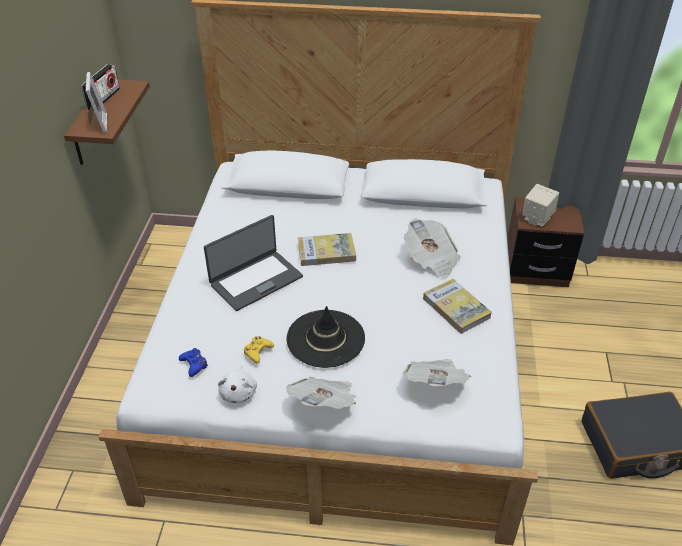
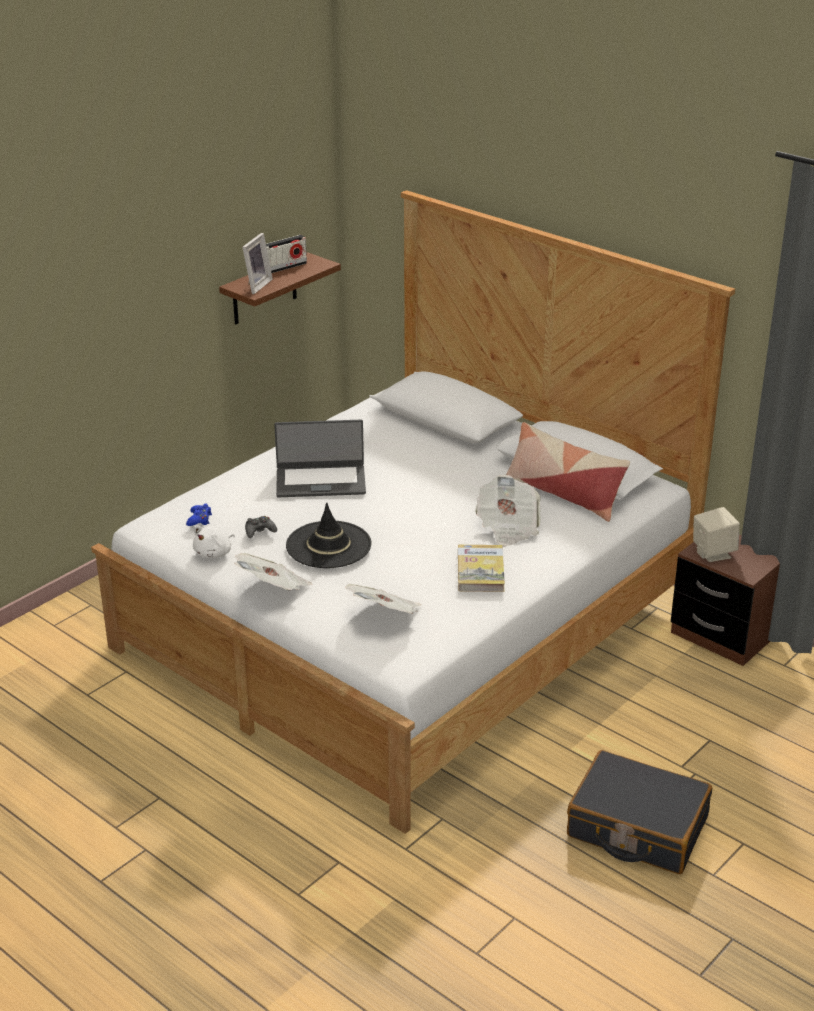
camera: 35 degrees right, 10 degrees down
yellow game controller [244,336,274,364] -> black game controller [245,516,277,538]
book [298,233,356,266] -> none
none -> pillow [506,422,630,522]

